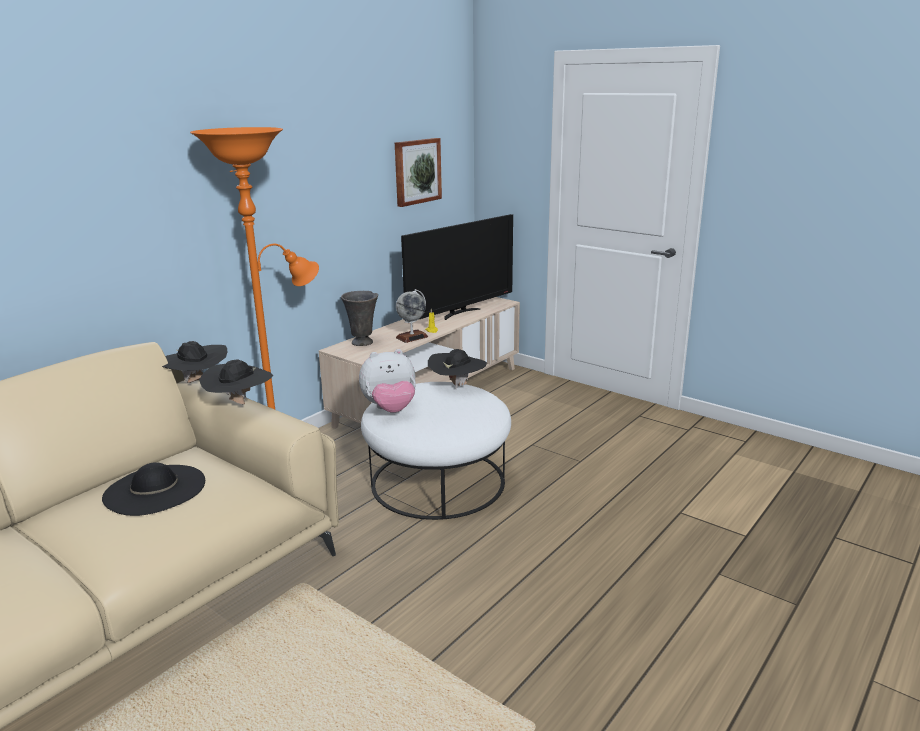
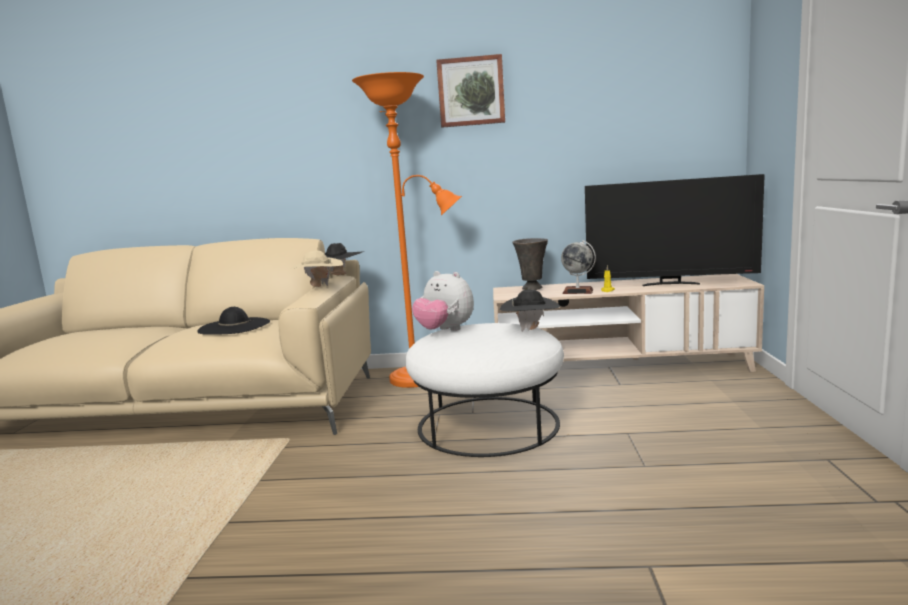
camera: 55 degrees right, 10 degrees down
black hat [199,359,273,405] -> beige hat [290,251,343,287]
picture [395,138,442,207] -> picture moved to [436,54,505,128]

